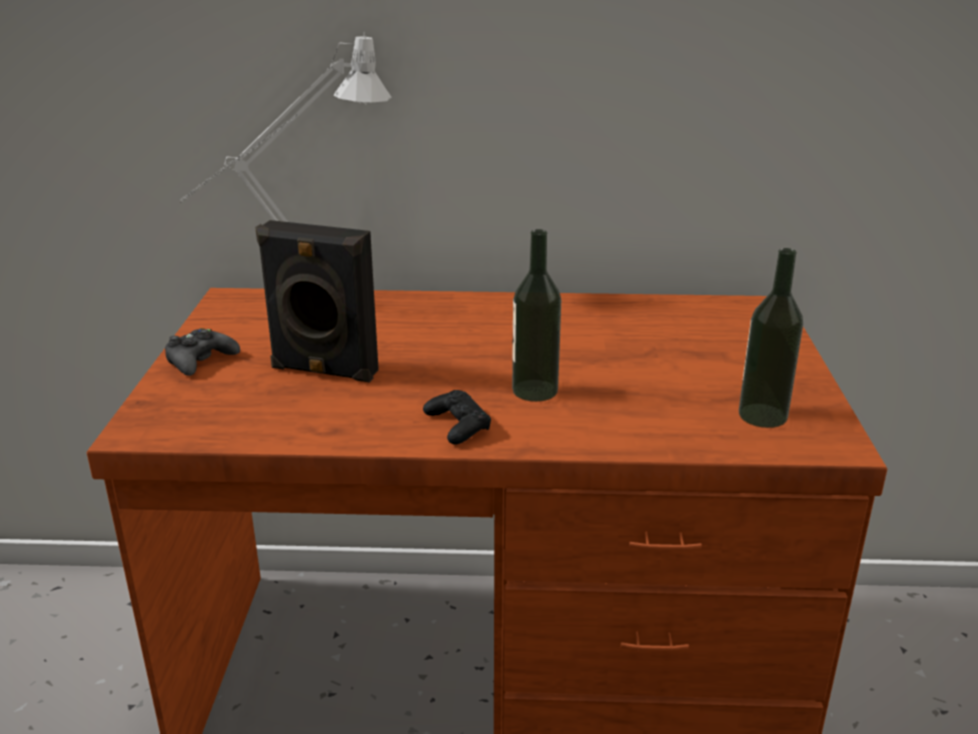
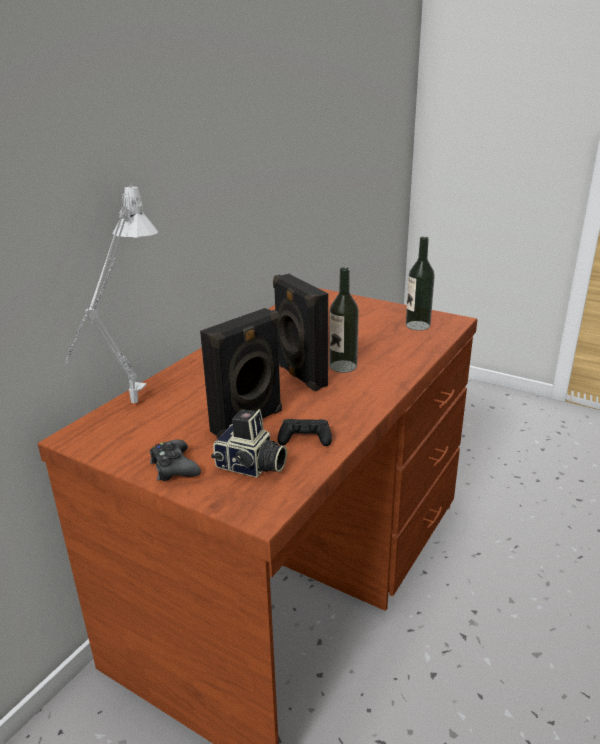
camera: 60 degrees left, 0 degrees up
black game controller [423,390,491,445] -> black game controller moved to [277,419,332,446]
none -> camera [211,409,287,478]
none -> black speaker [273,274,328,392]

